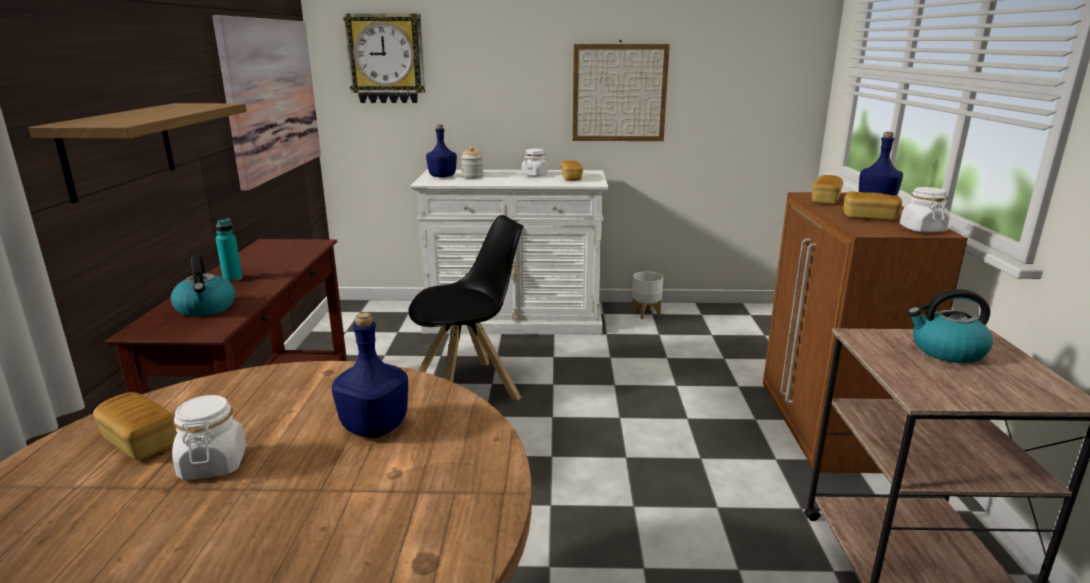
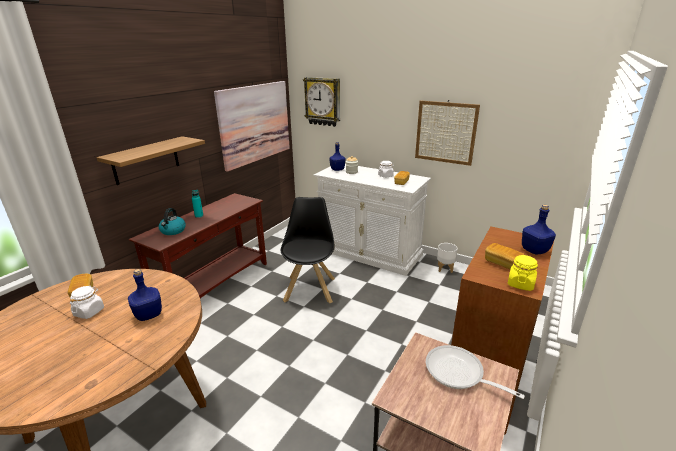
camera: 30 degrees right, 5 degrees up
black chair [409,215,524,401] -> black chair turned 90 degrees counterclockwise [281,197,335,303]
bread [812,175,843,204] -> none
white jar [900,187,950,233] -> yellow jar [508,255,538,291]
kettle [908,289,993,363] -> frying pan [426,345,525,399]

